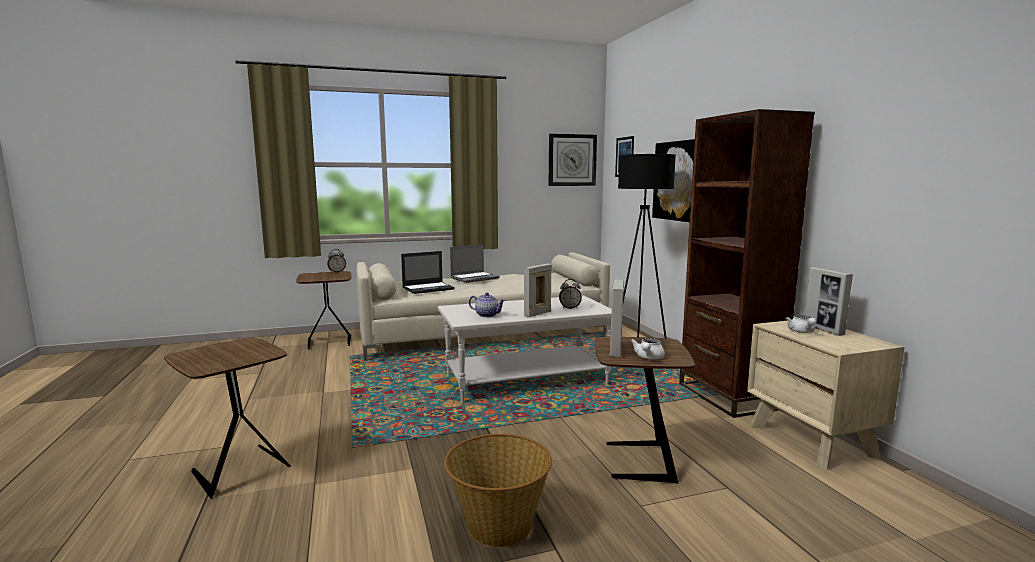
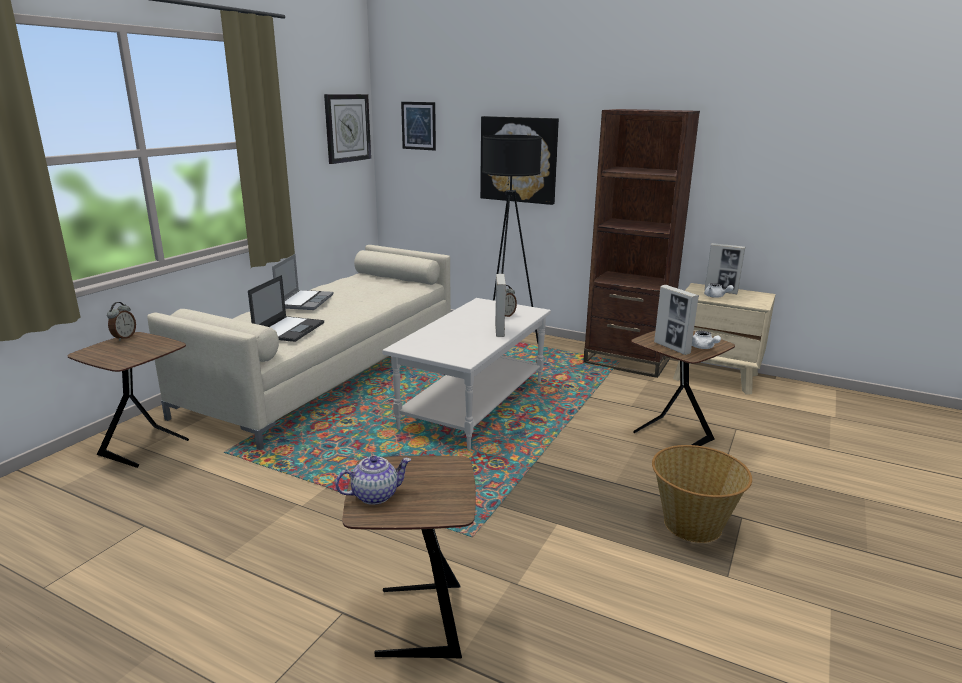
camera: 45 degrees left, 10 degrees up
teapot [469,293,505,317] -> teapot moved to [335,456,411,505]

